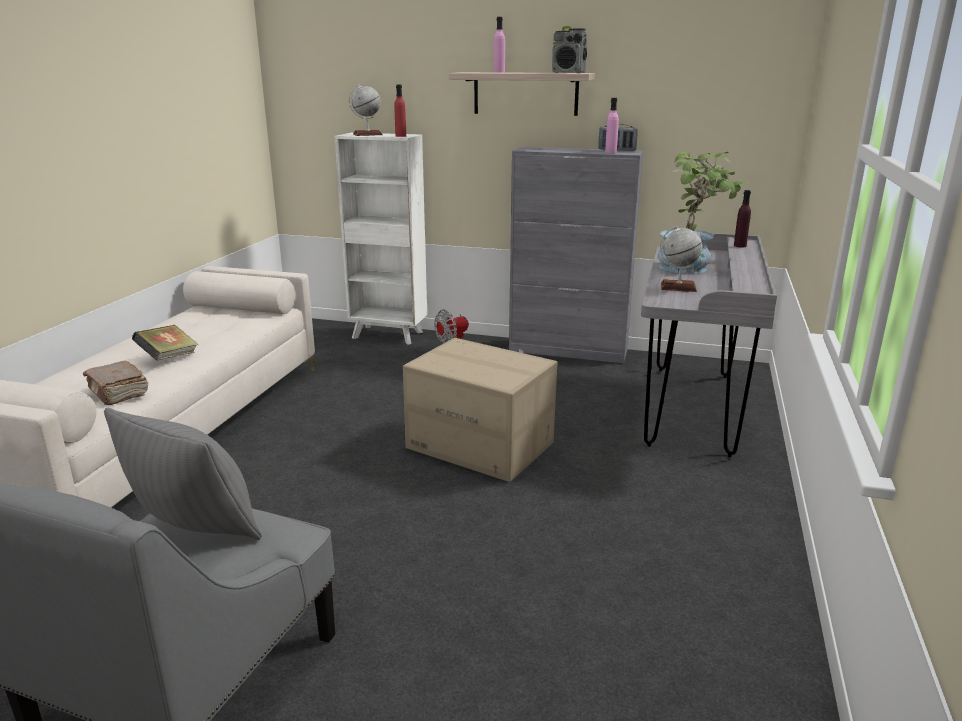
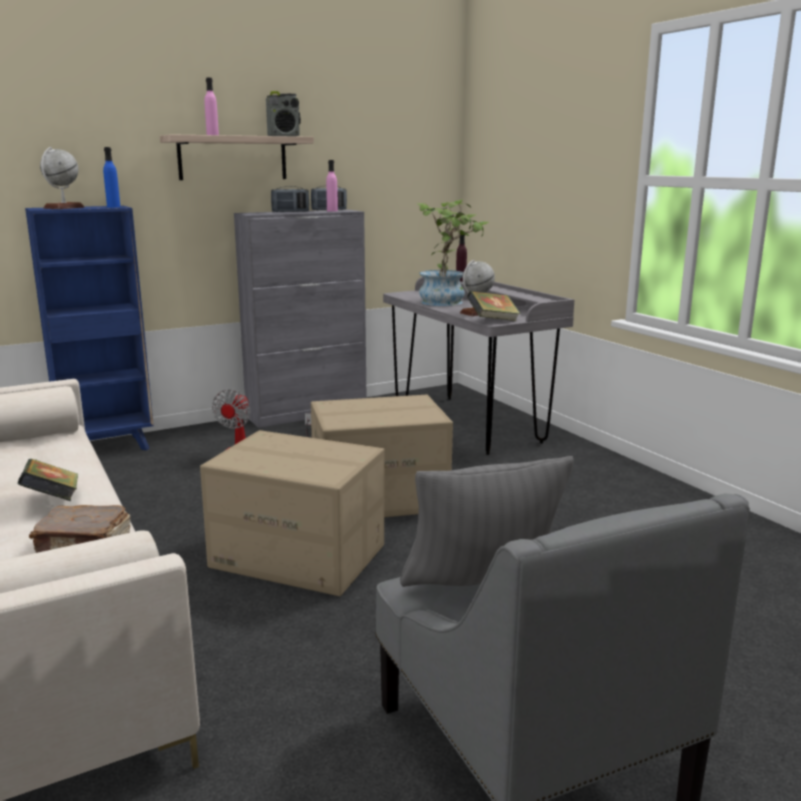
camera: 45 degrees left, 5 degrees down
white bookcase [335,133,427,345] -> blue bookcase [25,206,154,450]
red bottle [394,84,406,137] -> blue bottle [103,147,120,207]
none -> cardboard box [200,430,385,596]
none -> radio [271,186,309,212]
none -> book [467,291,521,321]

